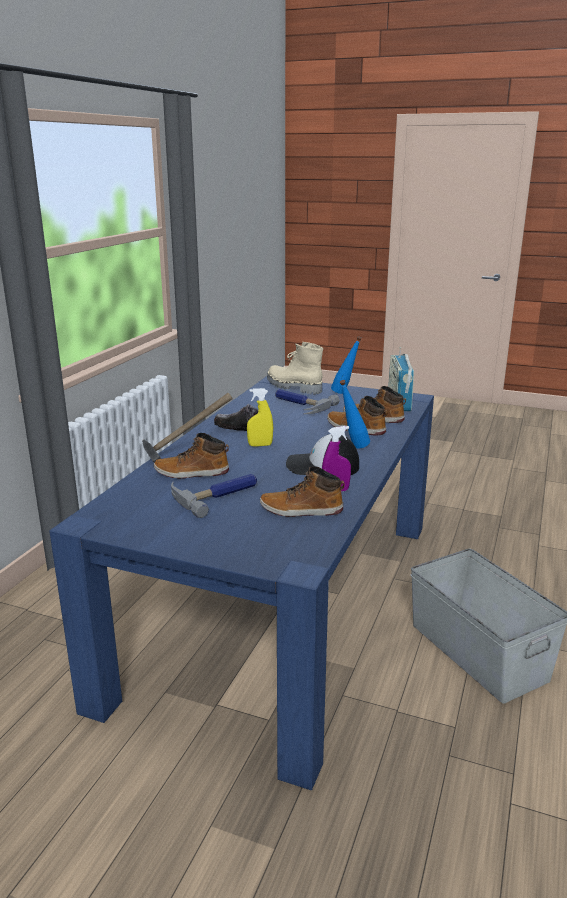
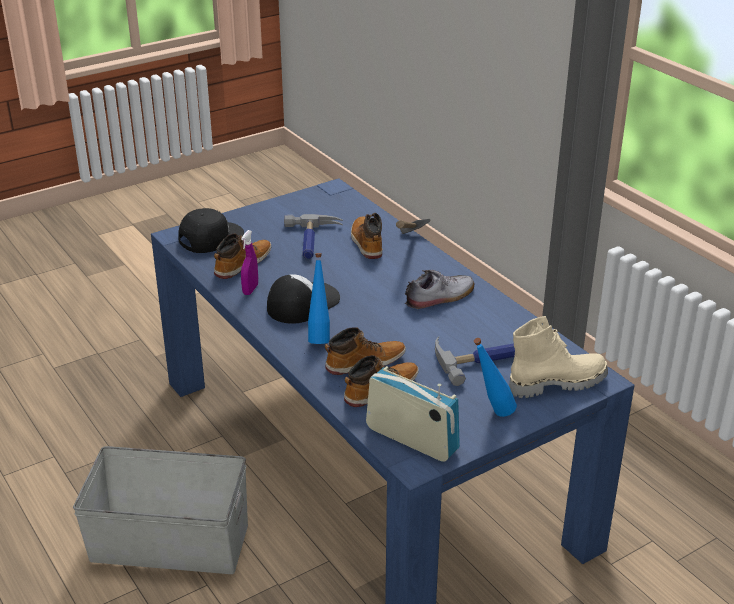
camera: 125 degrees right, 10 degrees up
boot [154,433,229,479] -> boot turned 45 degrees counterclockwise [351,213,382,259]
yellow spray bottle [247,388,273,446] -> none
none -> black cap [178,208,244,253]

